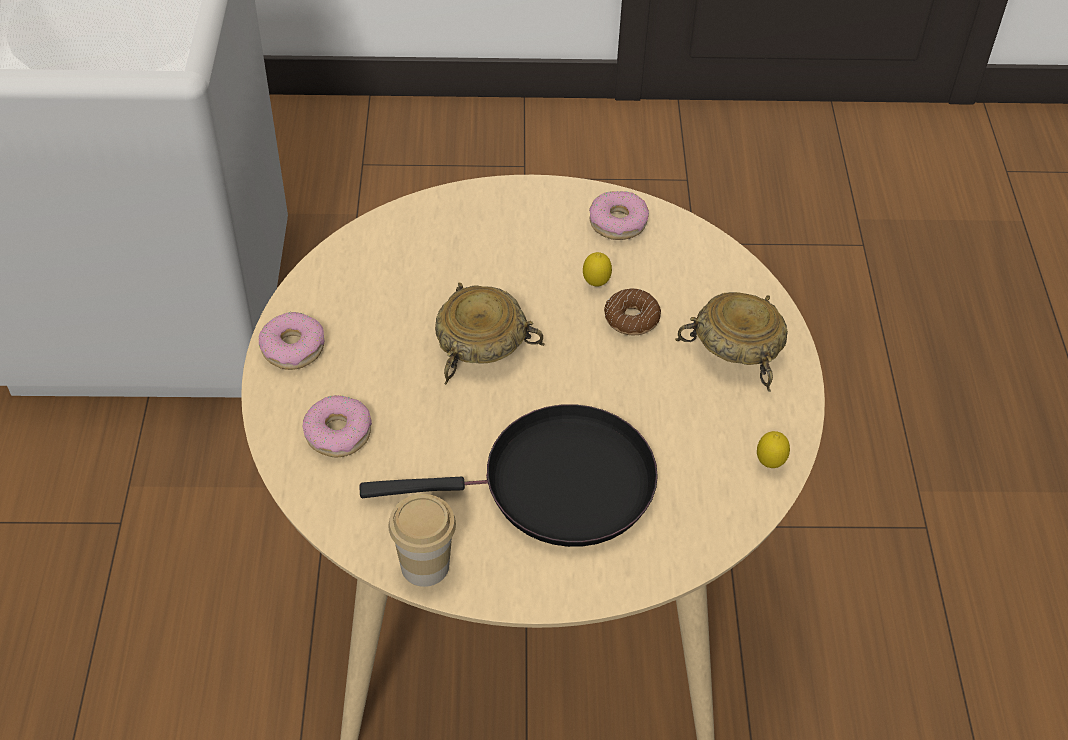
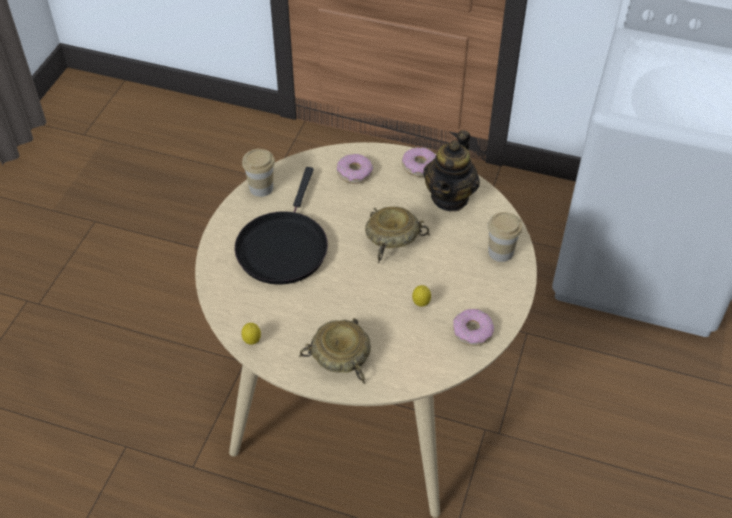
camera: 110 degrees right, 0 degrees up
donut [604,288,661,335] -> none
none -> teapot [423,130,480,211]
none -> cup [488,212,522,262]

